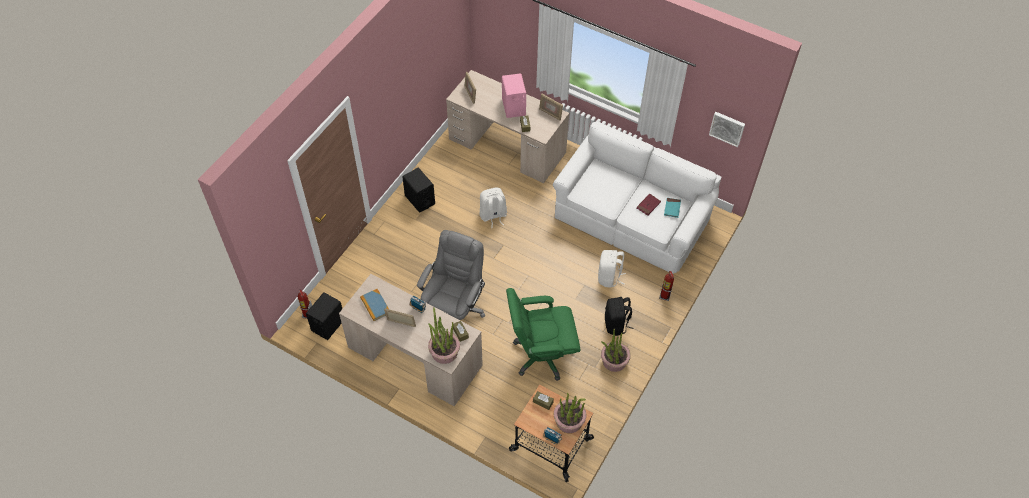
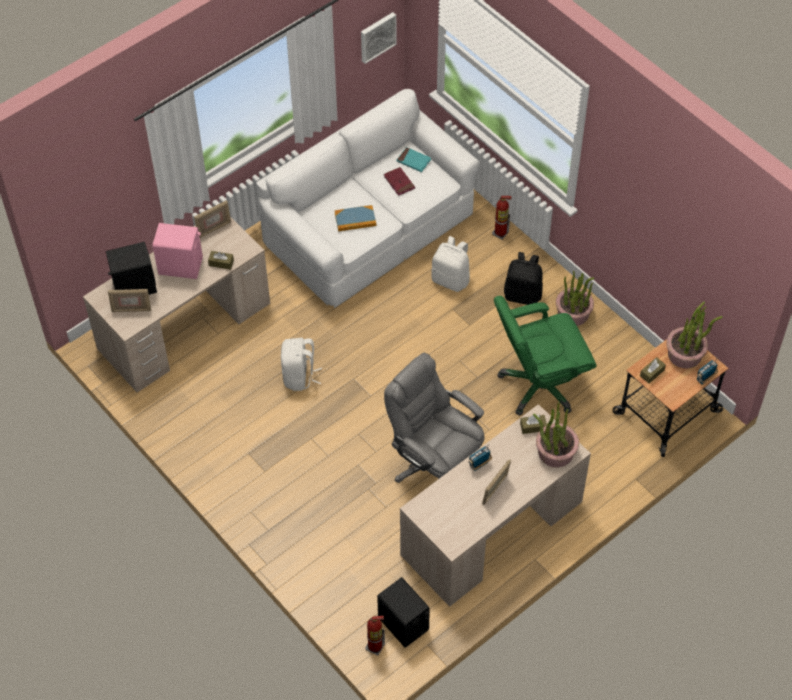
camera: 70 degrees left, 0 degrees up
book [360,289,389,321] -> book moved to [334,205,376,231]
black speaker [402,168,435,213] -> black speaker moved to [106,242,157,295]
green office chair [506,288,580,381] -> green office chair turned 60 degrees clockwise [494,296,596,416]

